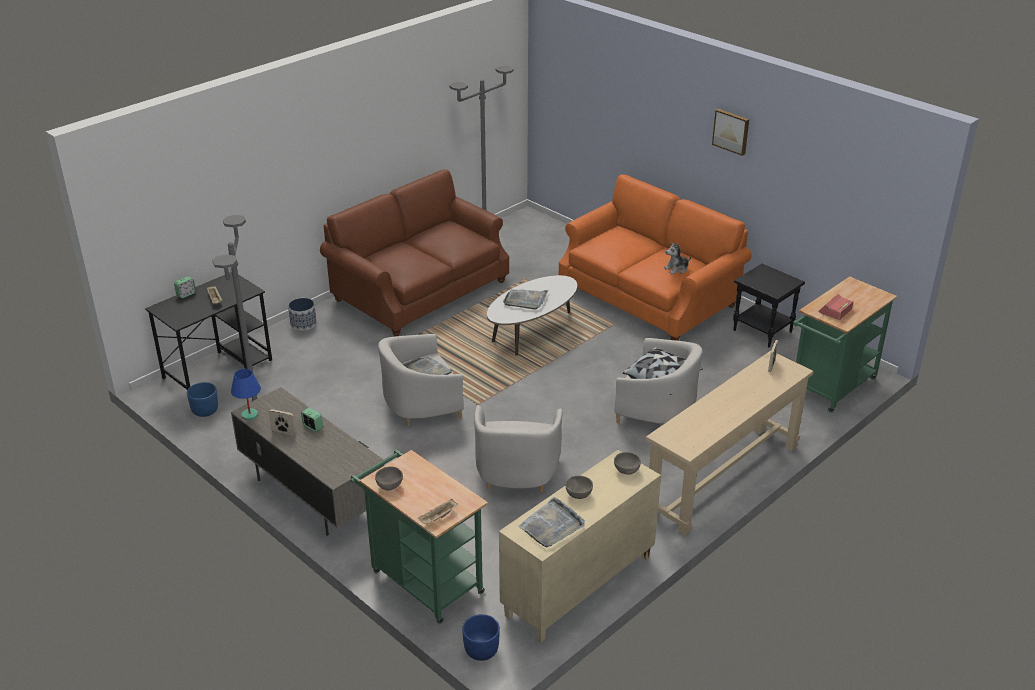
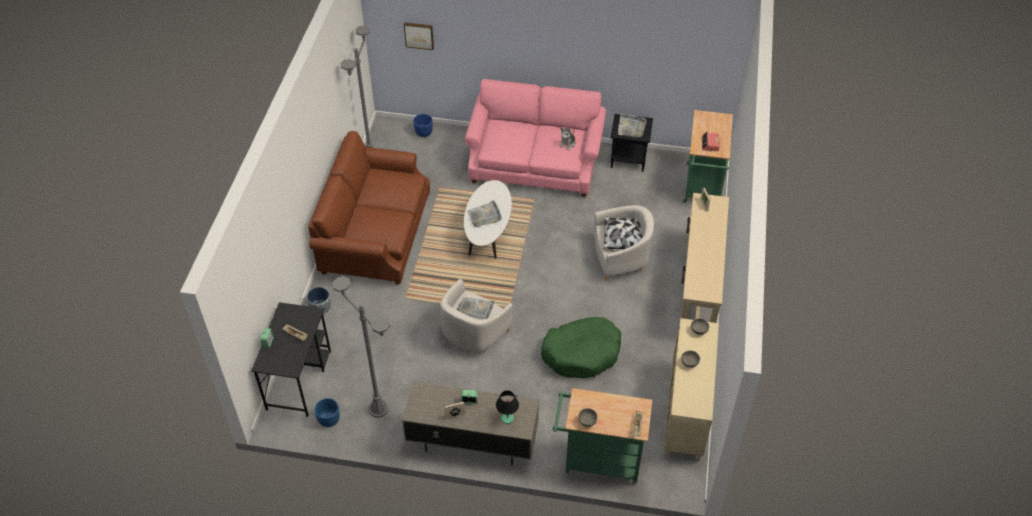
camera: 35 degrees left, 15 degrees up
blue table lamp [231,369,261,420] -> none
blue planter [462,614,500,661] -> blue planter moved to [413,114,433,137]
white armchair [474,405,562,492] -> green dog bed [541,317,621,378]
grey tray [519,497,585,547] -> grey tray moved to [618,114,647,138]
orange sofa [559,174,751,341] -> pink sofa [465,79,606,197]
picture [712,109,749,156] -> picture moved to [404,22,434,50]
none -> black table lamp [496,390,519,424]

